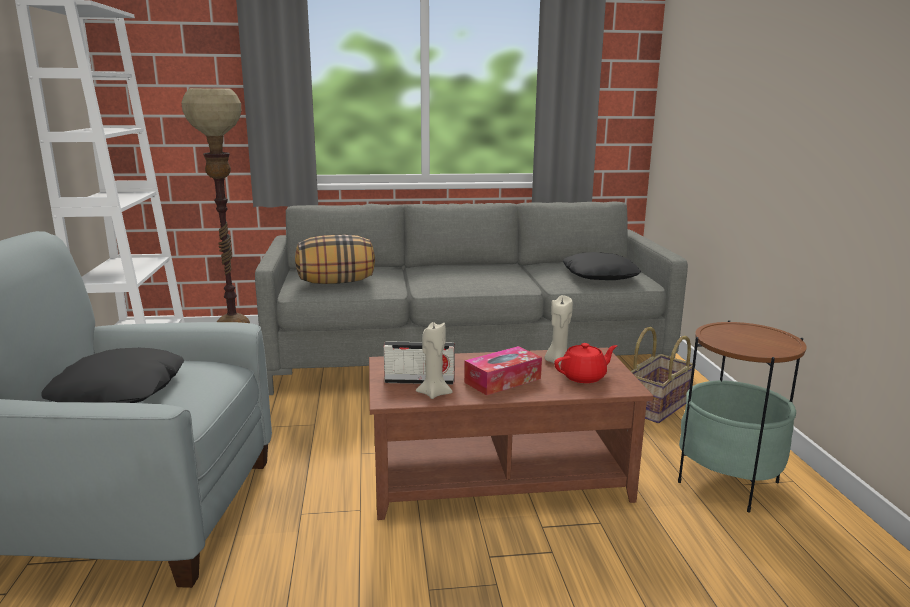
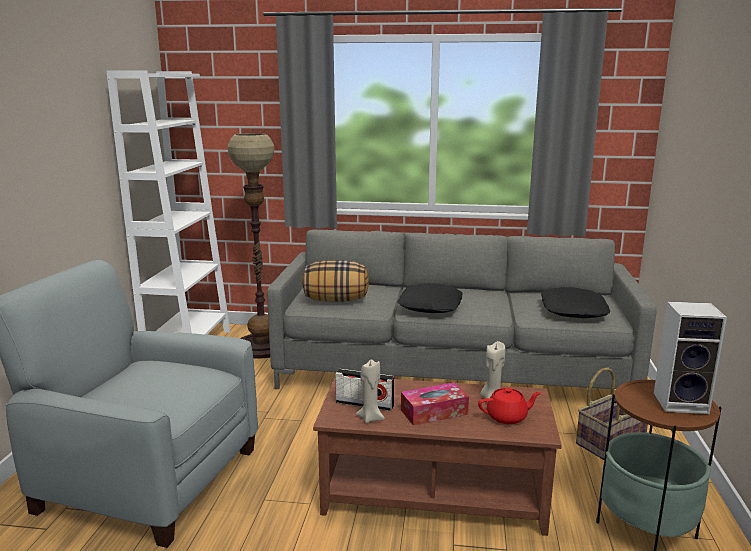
camera: 15 degrees right, 0 degrees up
black pillow [41,348,184,403] -> black pillow moved to [397,283,462,313]
none -> speaker [654,301,727,414]

